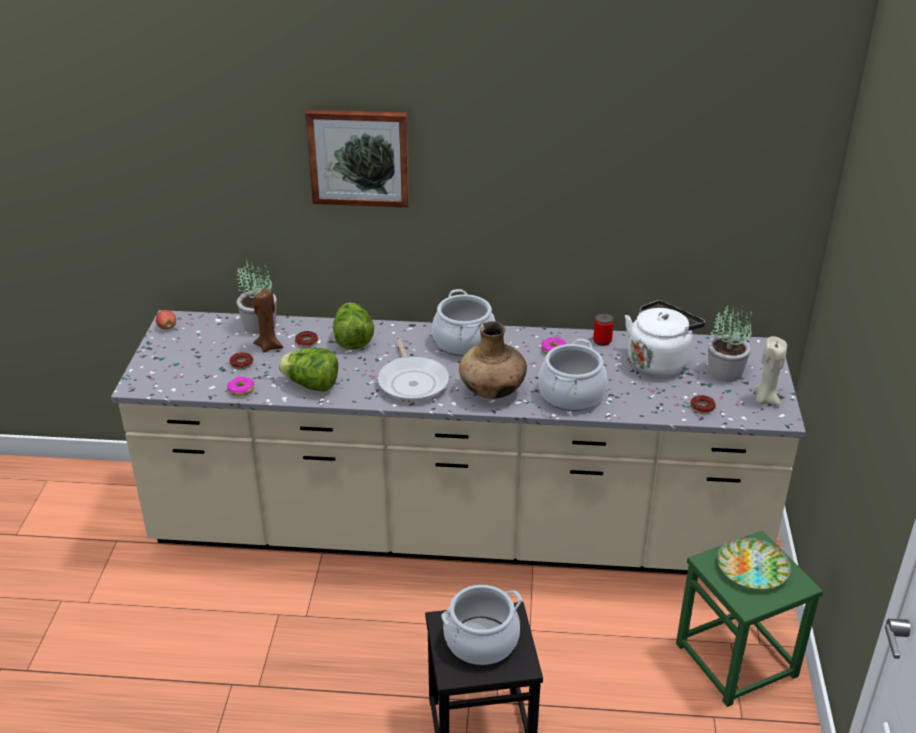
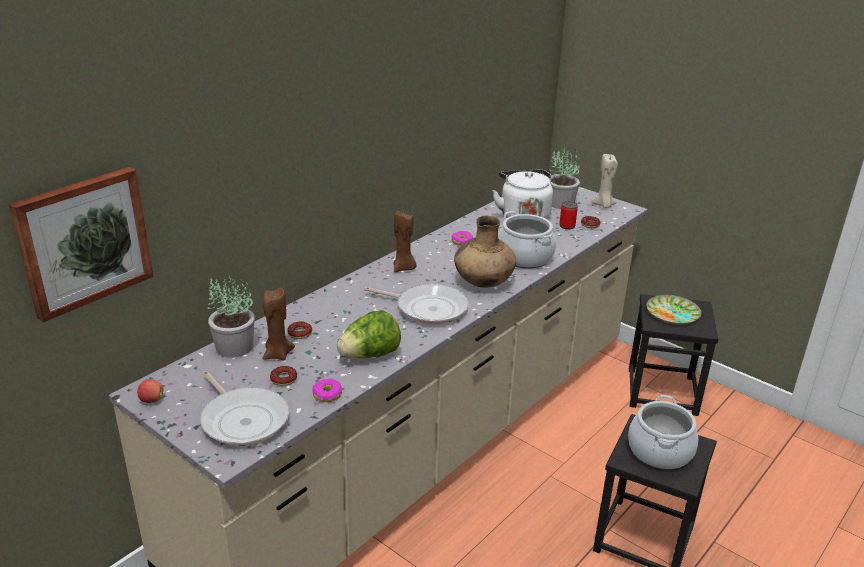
camera: 55 degrees left, 5 degrees down
picture [305,109,409,208] -> picture moved to [8,167,154,322]
lettuce [333,303,374,350] -> none
cooking pot [432,289,496,356] -> brown candle [394,211,417,272]
can [593,313,614,346] -> can moved to [559,201,578,230]
green stool [676,530,823,707] -> black stool [629,294,718,416]
none -> frying pan [200,371,289,446]

